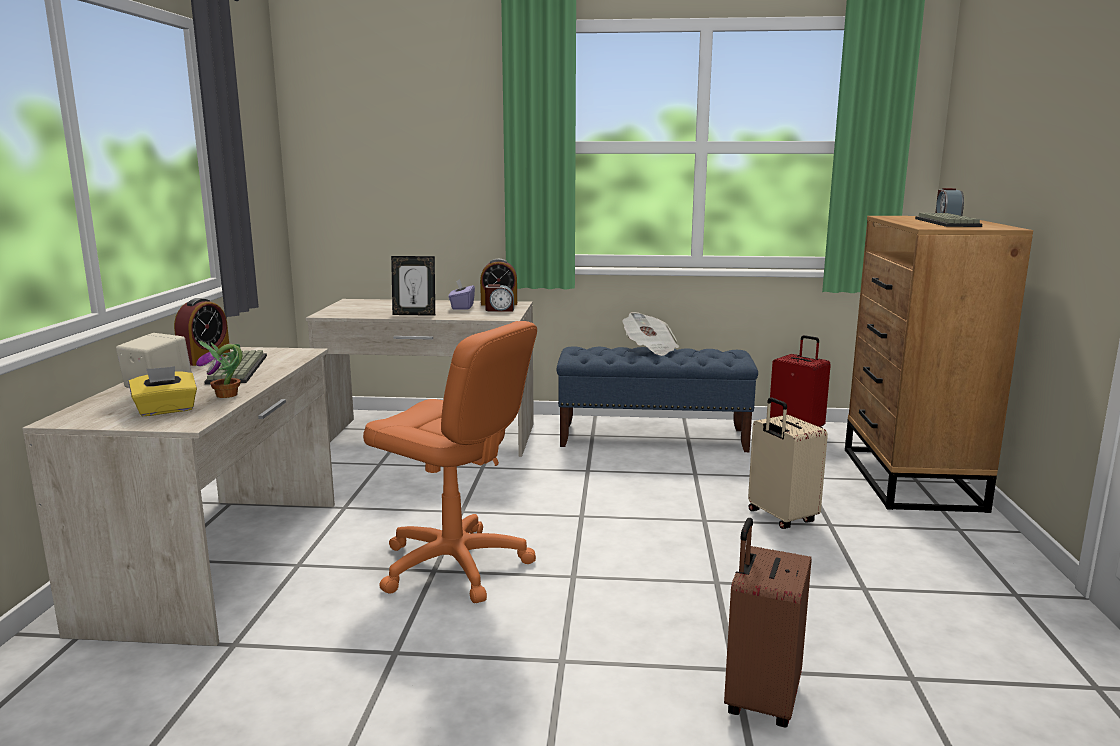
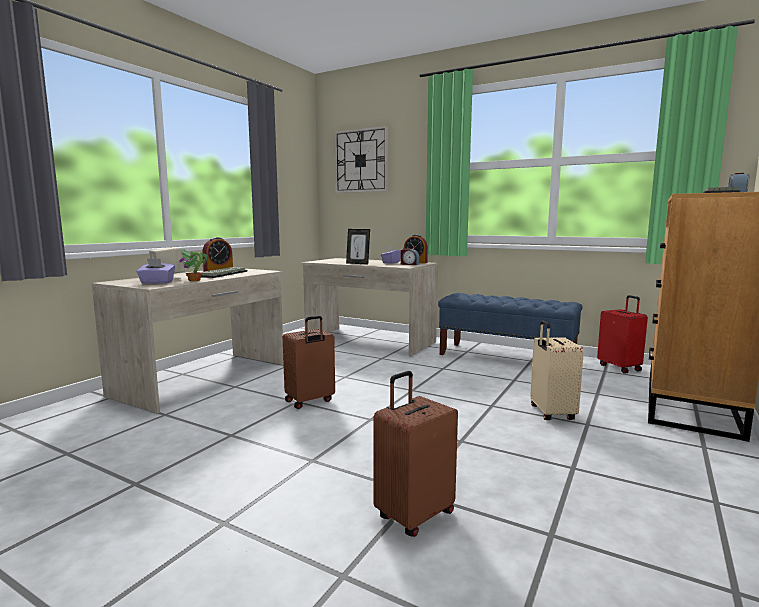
camera: 25 degrees right, 5 degrees down
yellow tissue box [129,366,197,416] -> purple tissue box [136,258,175,284]
orange office chair [363,321,537,603] -> brown suitcase [283,316,335,409]
newspaper [622,312,679,356] -> none
none -> wall clock [334,126,388,193]

